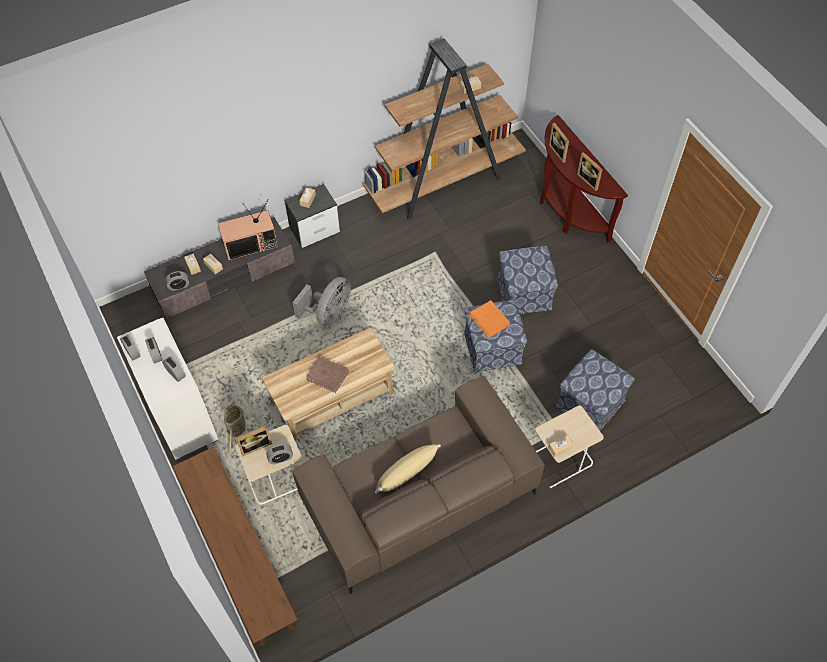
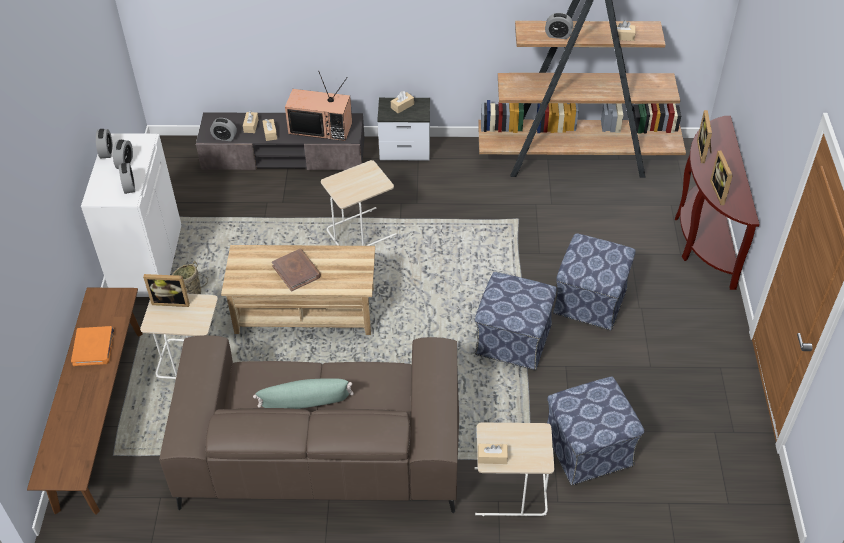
camera: 30 degrees right, 10 degrees down
alarm clock [266,444,293,464] -> alarm clock moved to [545,13,573,39]
grey fan [293,277,351,326] -> beige side table [321,160,397,246]
beige pillow [375,444,441,494] -> green pillow [253,378,354,409]
orange book [470,300,510,338] -> orange book moved to [71,326,114,366]

